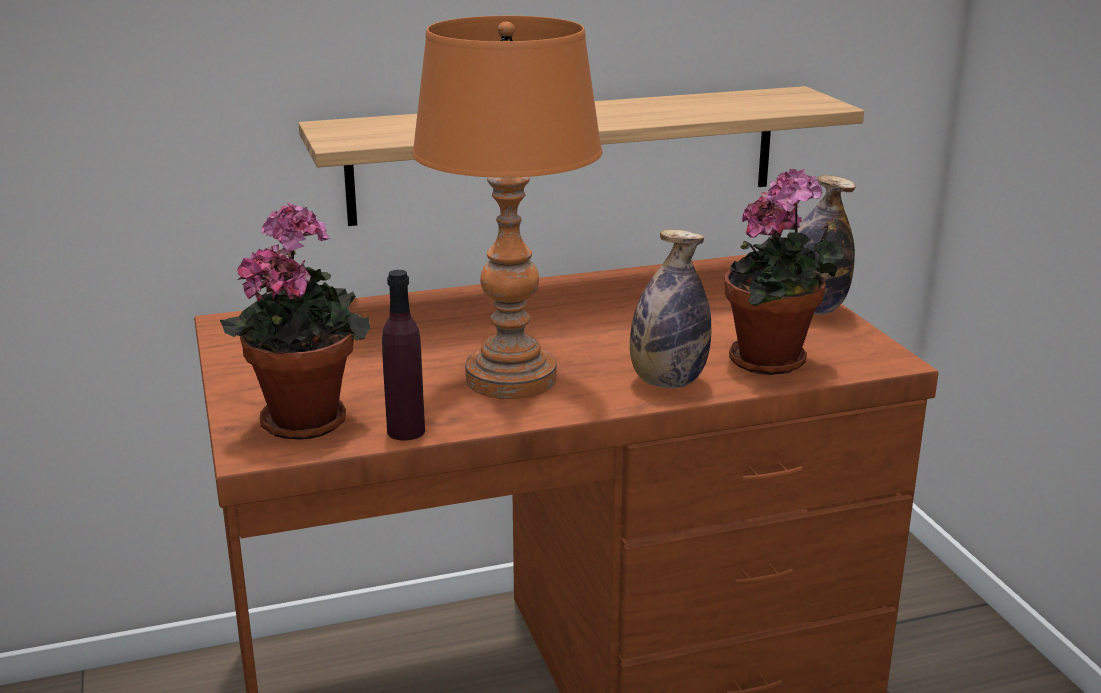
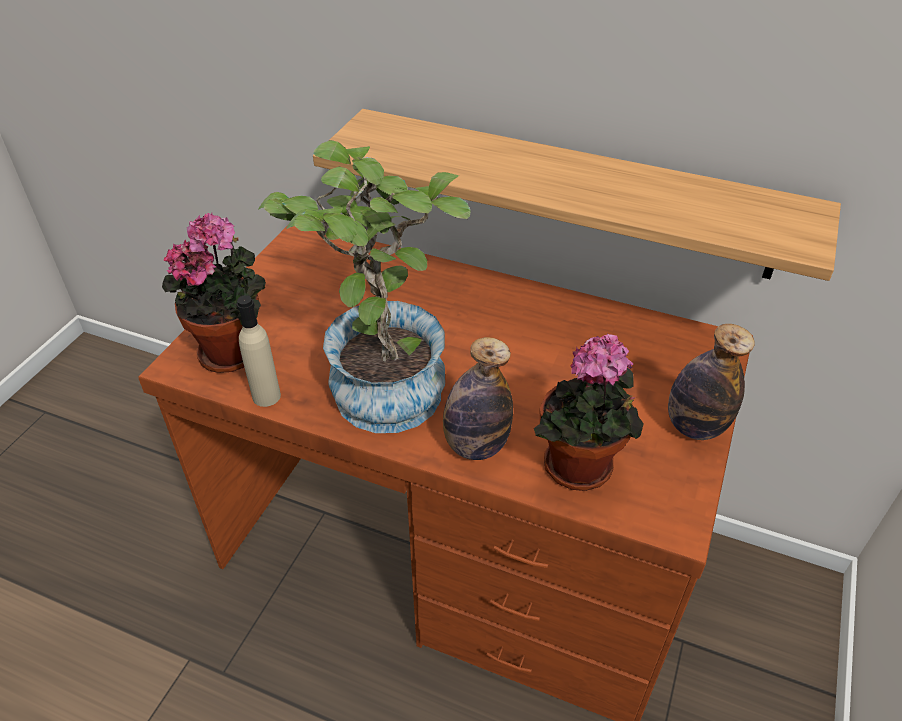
camera: 40 degrees right, 20 degrees up
purple bottle [382,270,425,441] -> beige bottle [237,295,281,407]
orange table lamp [412,16,602,399] -> potted plant [258,140,471,433]

